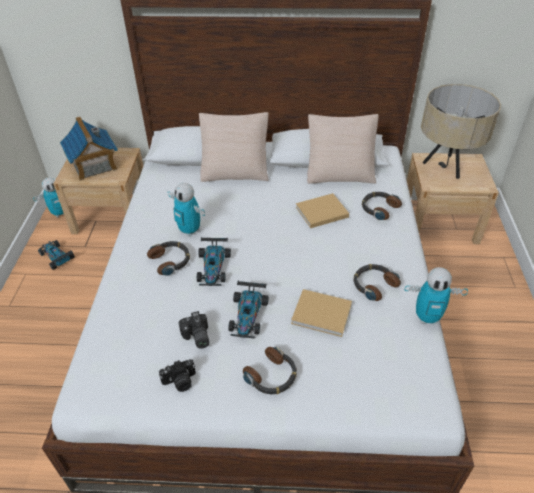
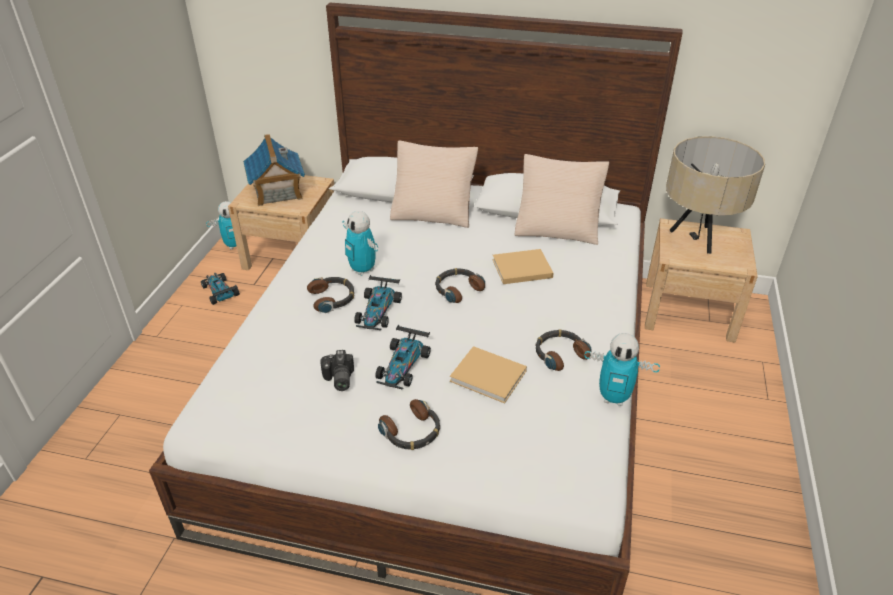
camera: 10 degrees right, 5 degrees down
camera [159,359,196,392] -> none
headphones [362,192,402,220] -> headphones moved to [435,268,485,303]

